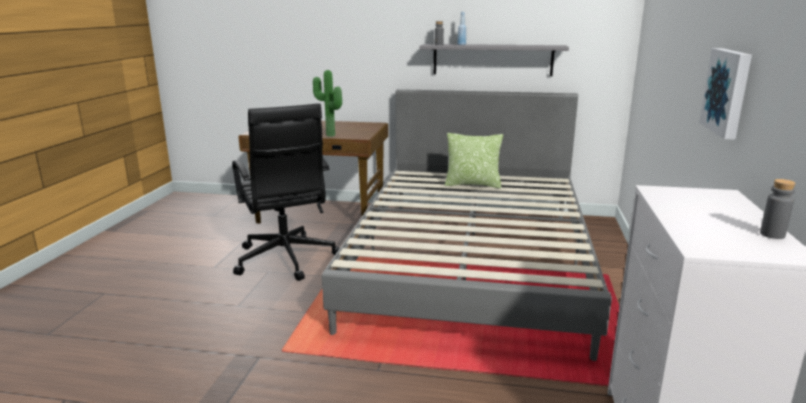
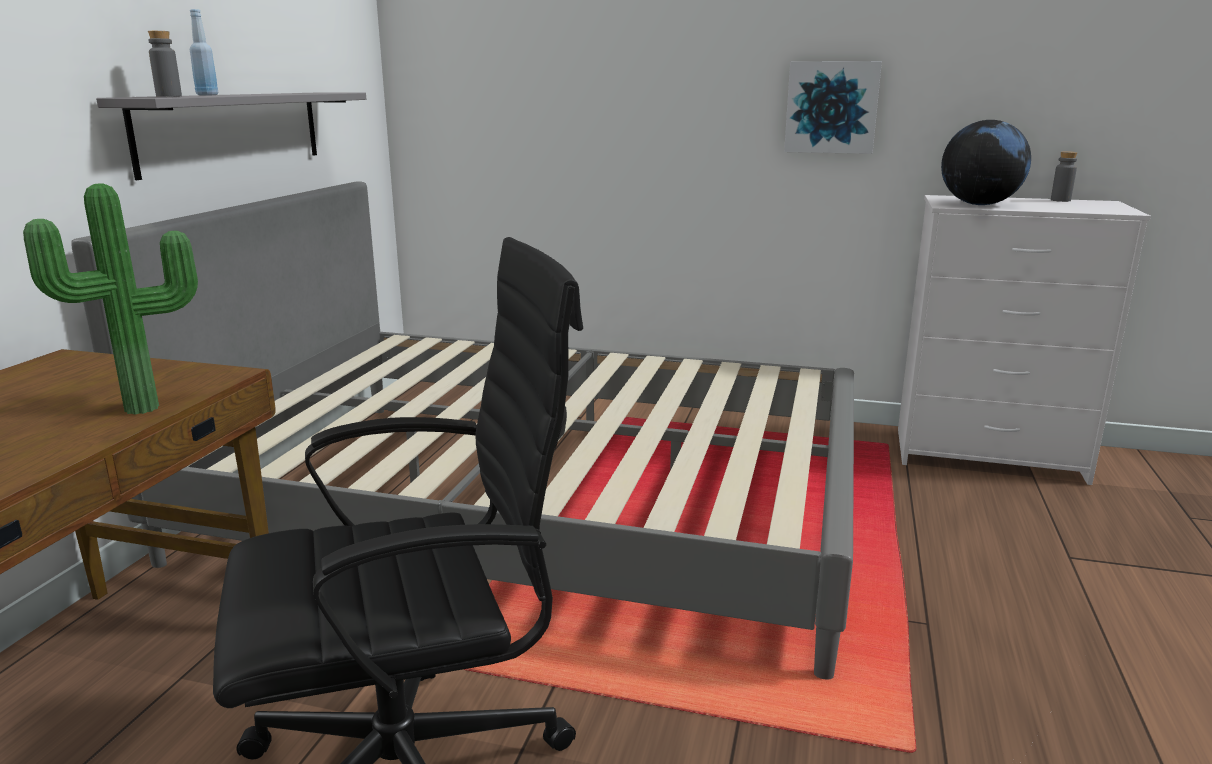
camera: 85 degrees left, 0 degrees up
pillow [445,133,503,188] -> none
none -> globe [941,120,1031,205]

